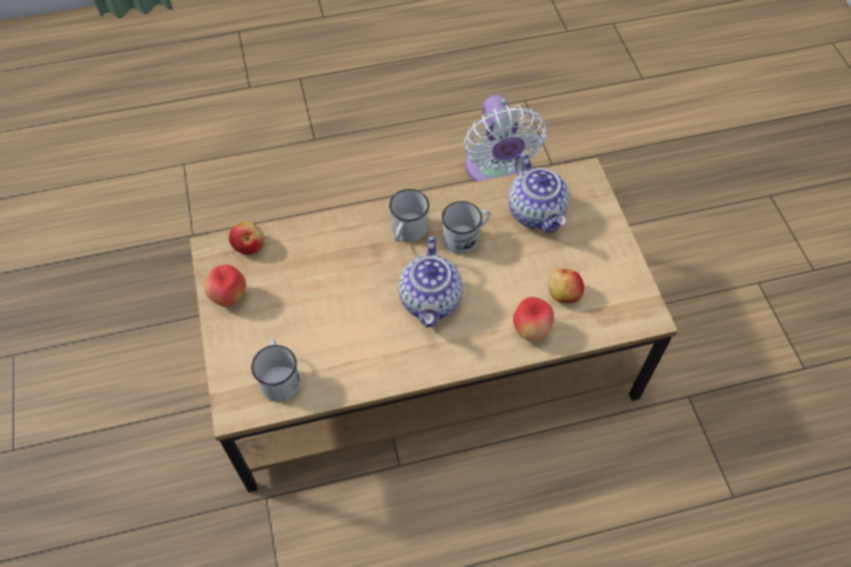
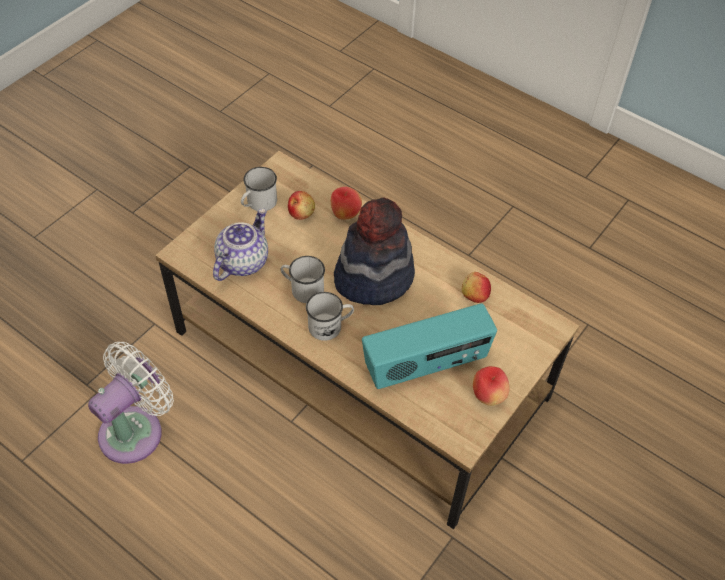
camera: 130 degrees left, 5 degrees down
apple [229,222,264,255] -> apple moved to [462,272,491,303]
white mug [251,339,300,402] -> white mug moved to [241,167,277,211]
teapot [399,236,463,328] -> hat [334,198,415,305]
none -> radio [362,303,497,389]

